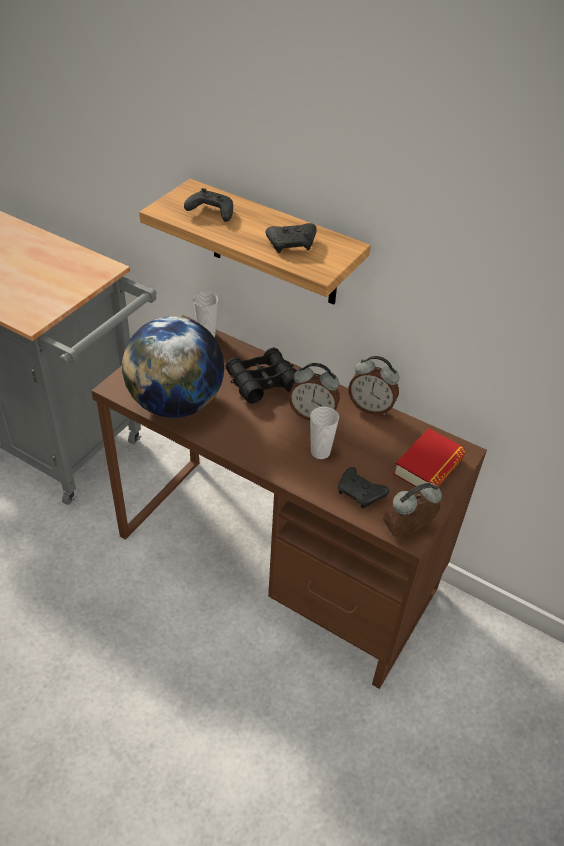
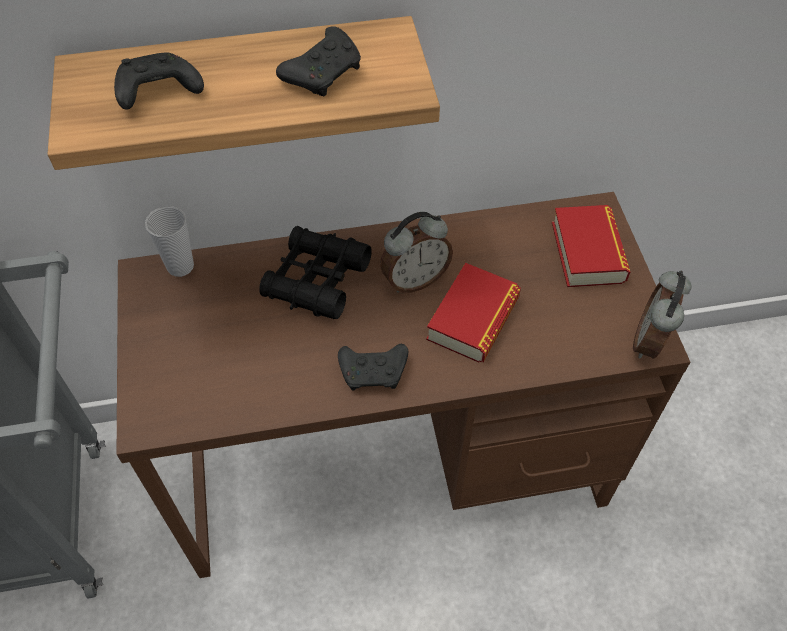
camera: 40 degrees left, 10 degrees up
globe [122,316,224,418] -> none
cup [310,406,339,459] -> book [426,263,521,363]
black game controller [338,467,389,508] -> black game controller moved to [338,344,408,391]
alarm clock [348,356,399,415] -> none

